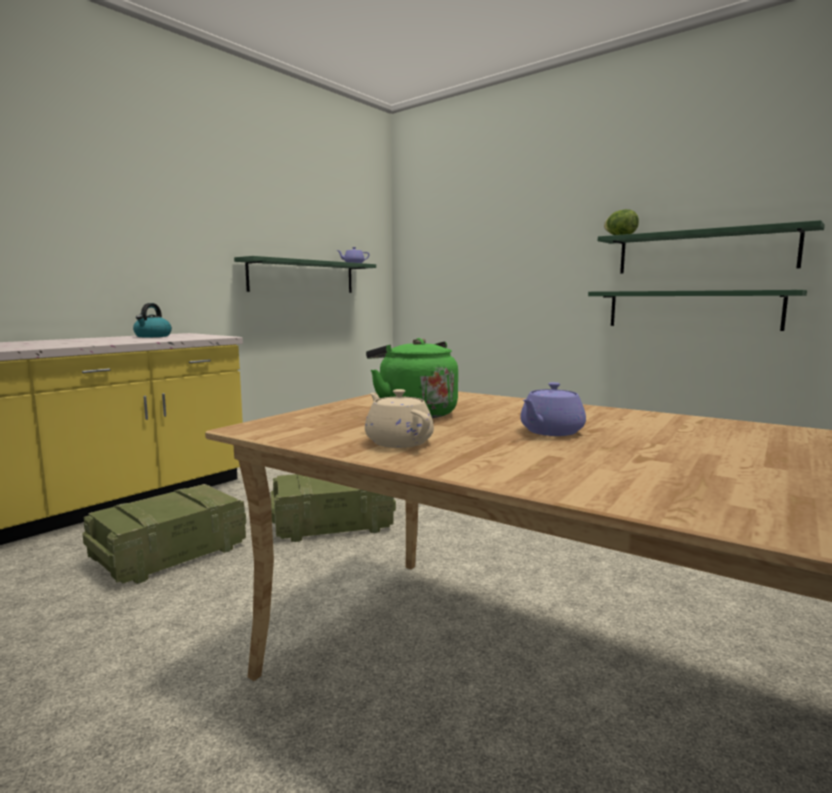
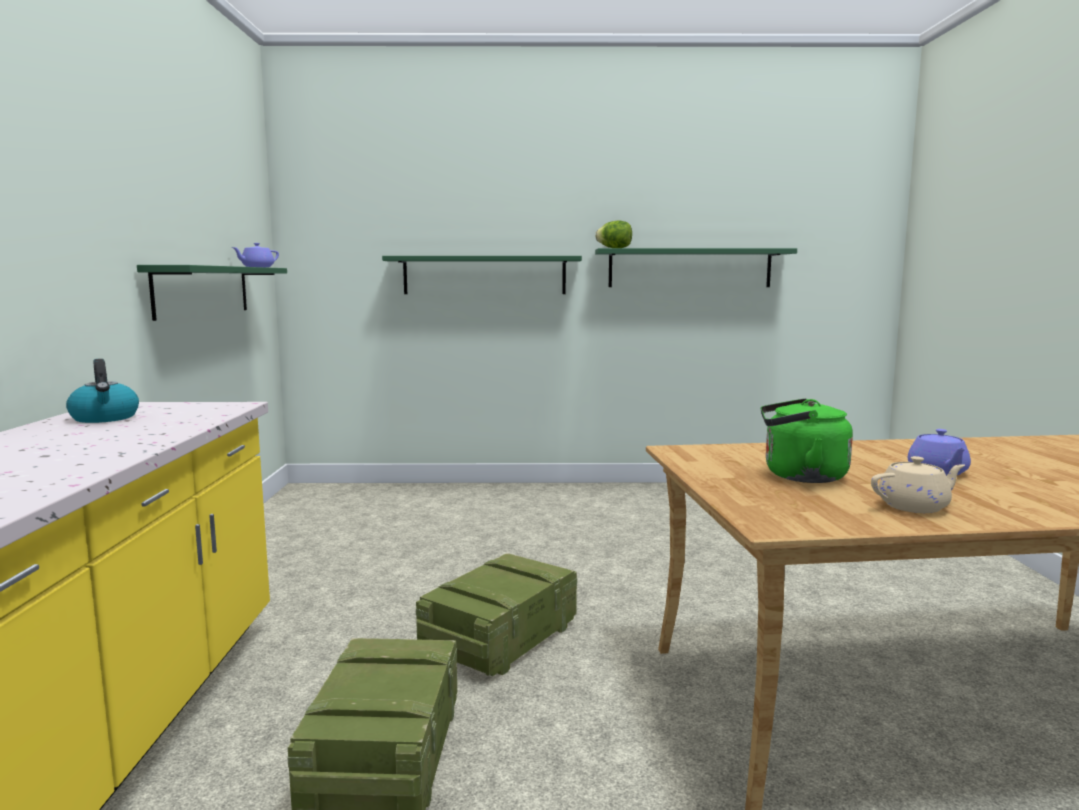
camera: 40 degrees left, 0 degrees up
beige teapot [365,389,434,448] -> beige teapot turned 150 degrees clockwise [871,456,965,513]
green shelf [588,290,807,331] -> green shelf moved to [382,256,582,294]

